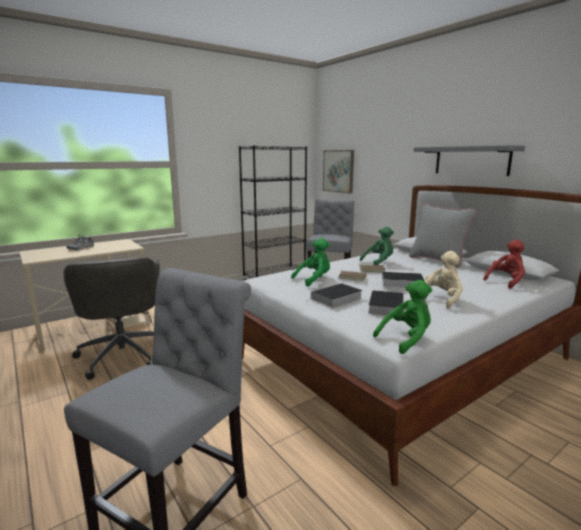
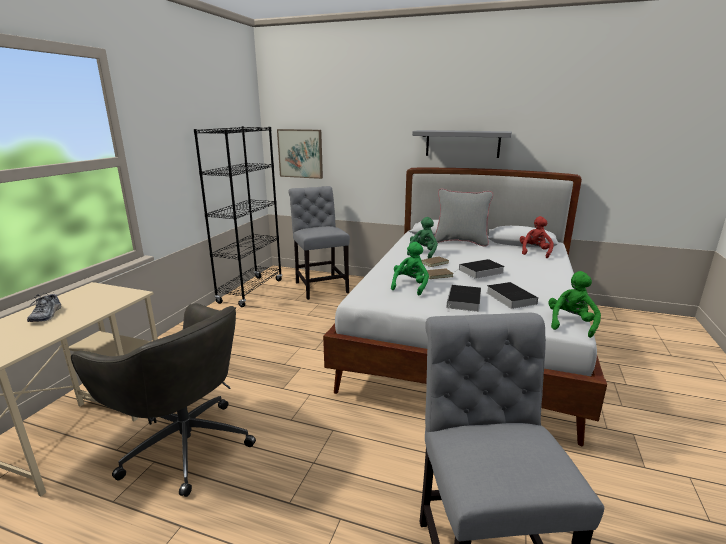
camera: 35 degrees left, 5 degrees up
beige plush toy [425,251,463,309] -> none

